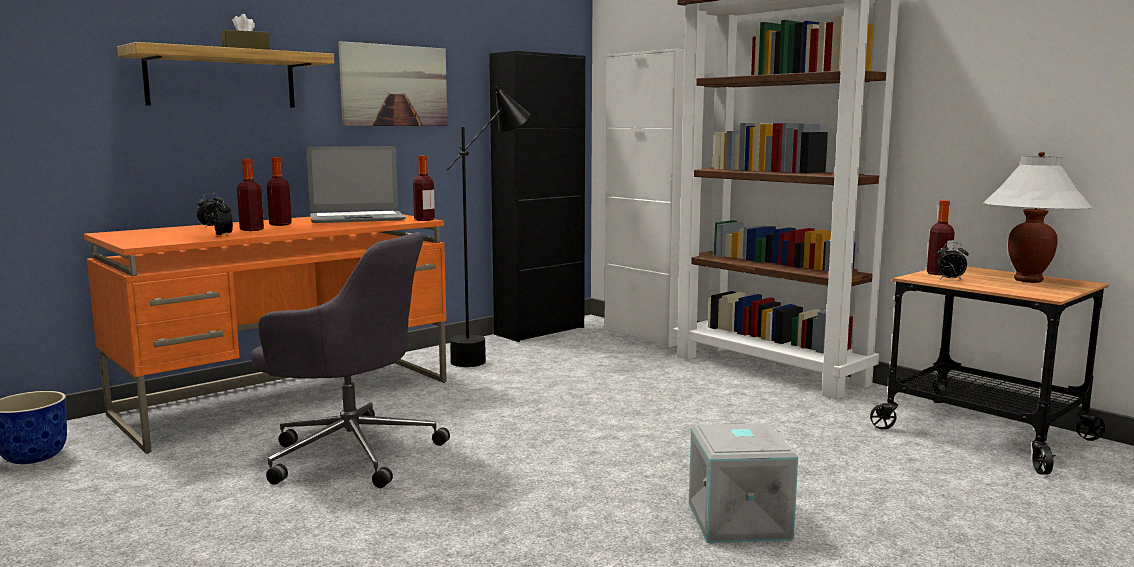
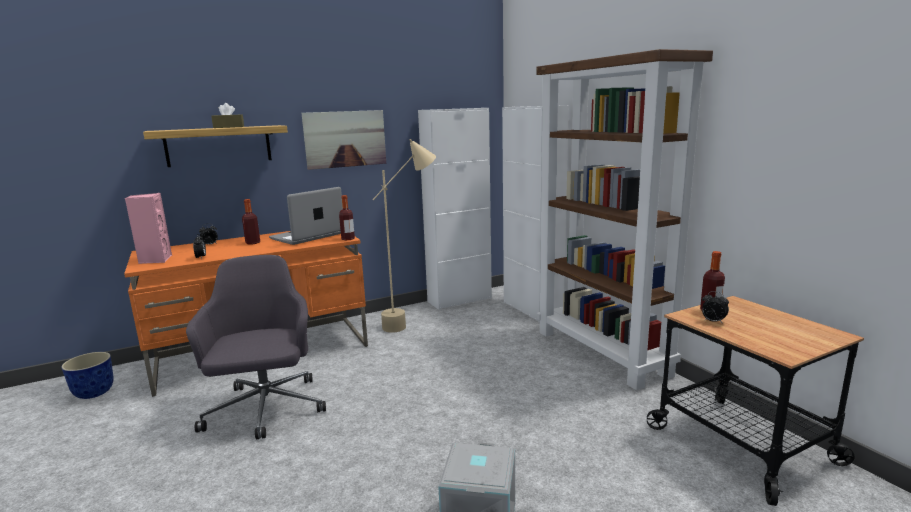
camera: 15 degrees right, 5 degrees up
bottle [237,159,264,231] -> none
grey office chair [251,232,450,488] -> grey office chair turned 135 degrees counterclockwise [186,255,326,439]
laptop [307,146,406,223] -> laptop turned 135 degrees clockwise [269,187,342,245]
black floor lamp [446,86,530,367] -> beige floor lamp [373,139,436,333]
black cabinet [489,51,585,342] -> white cabinet [418,108,492,310]
white table lamp [983,152,1093,283] -> none
none -> pink speaker [125,193,172,264]

